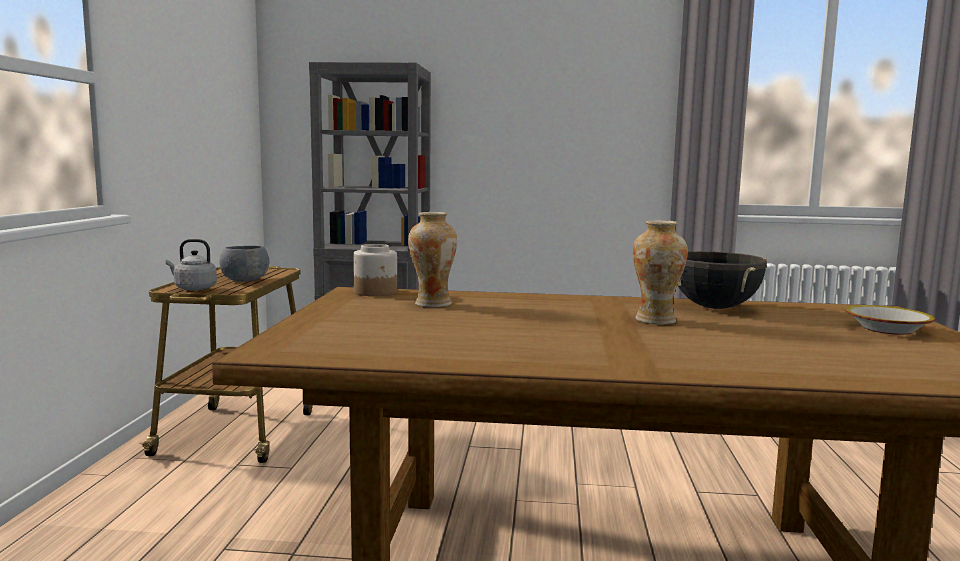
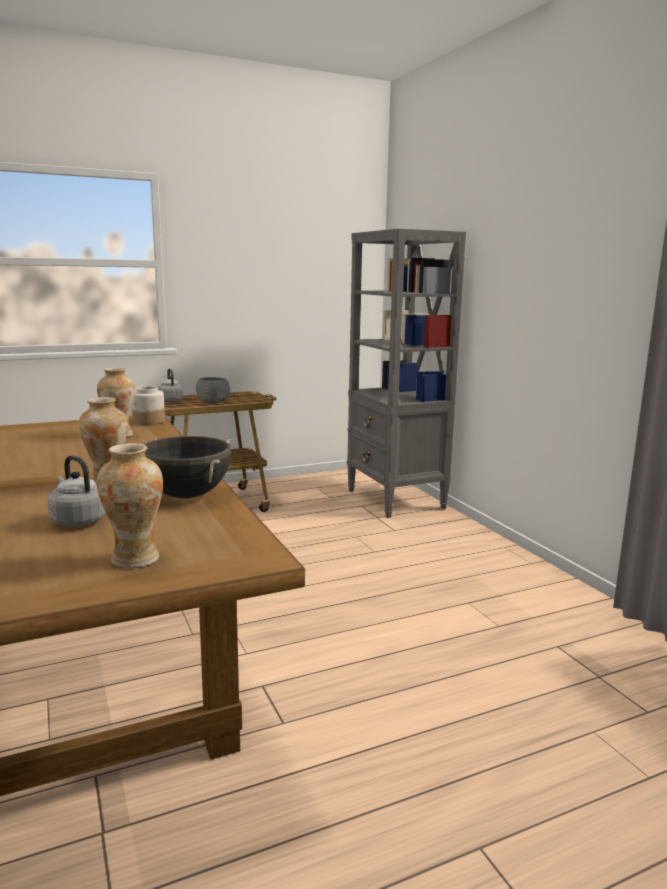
camera: 60 degrees right, 5 degrees up
bowl [845,305,935,335] -> vase [97,443,163,568]
none -> grey kettle [47,455,106,527]

